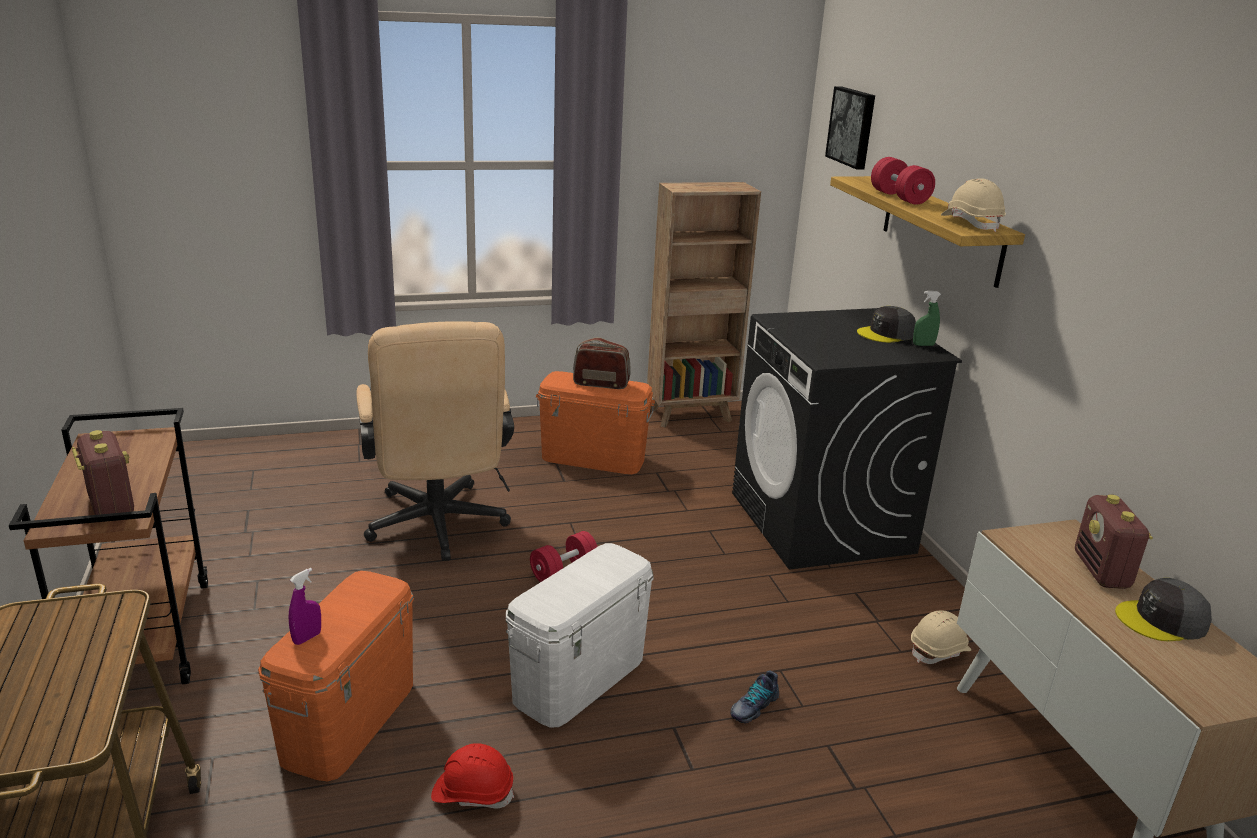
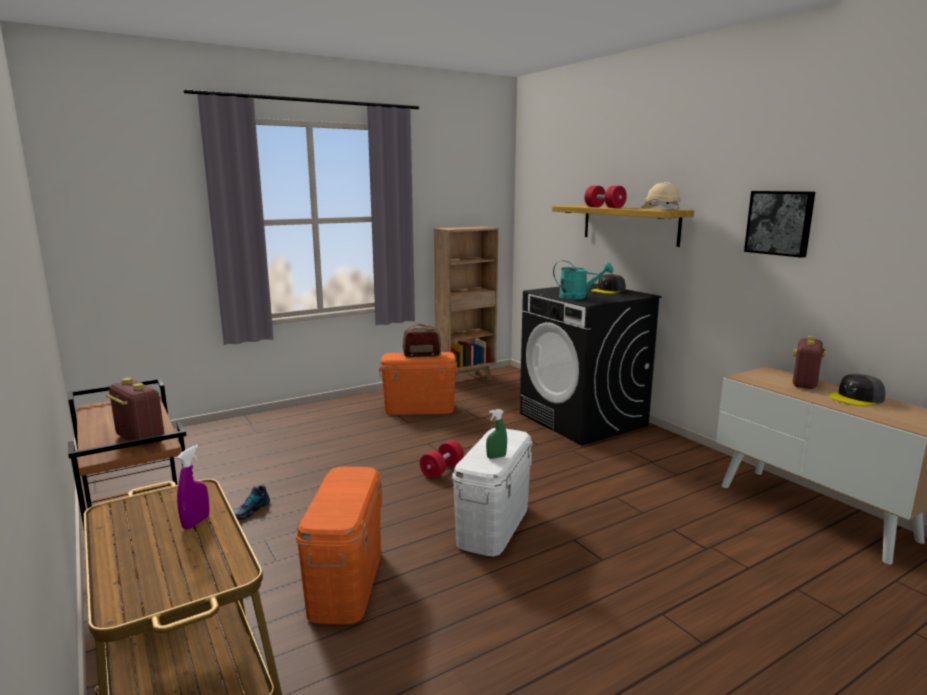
camera: 15 degrees left, 10 degrees down
purple spray bottle [288,568,321,645] -> purple spray bottle moved to [177,445,209,529]
beige office chair [356,321,514,561] -> none
red hard hat [431,743,514,808] -> none
shoe [730,671,779,723] -> shoe moved to [234,485,270,520]
picture [825,86,875,170] -> picture moved to [744,191,815,258]
beige hard hat [911,610,972,664] -> none
green spray bottle [913,291,941,346] -> green spray bottle moved to [486,409,507,459]
radio [1075,494,1153,589] -> radio turned 45 degrees clockwise [793,336,826,389]
none -> turquoise watering can [553,260,613,299]

